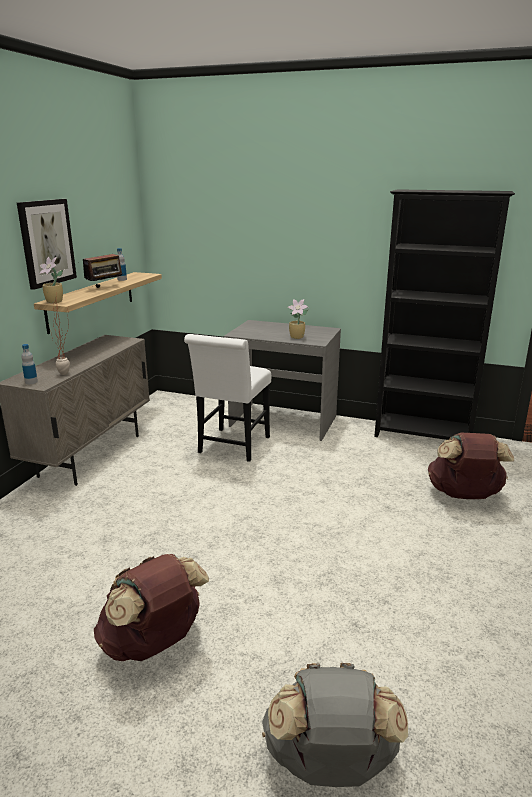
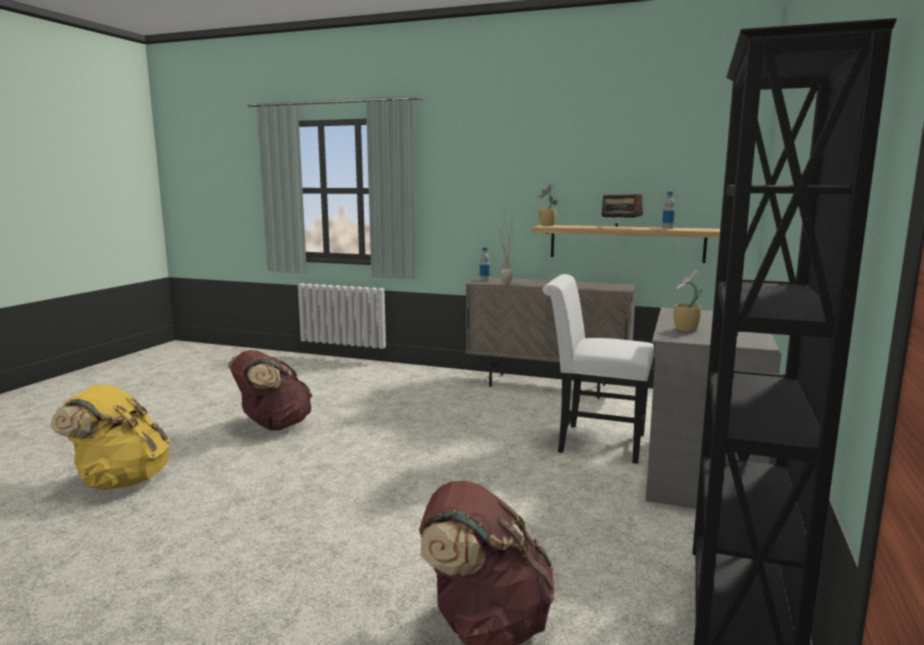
camera: 90 degrees right, 10 degrees down
picture [17,199,77,290] -> none
grey backpack [262,663,408,787] -> yellow backpack [50,385,170,490]

